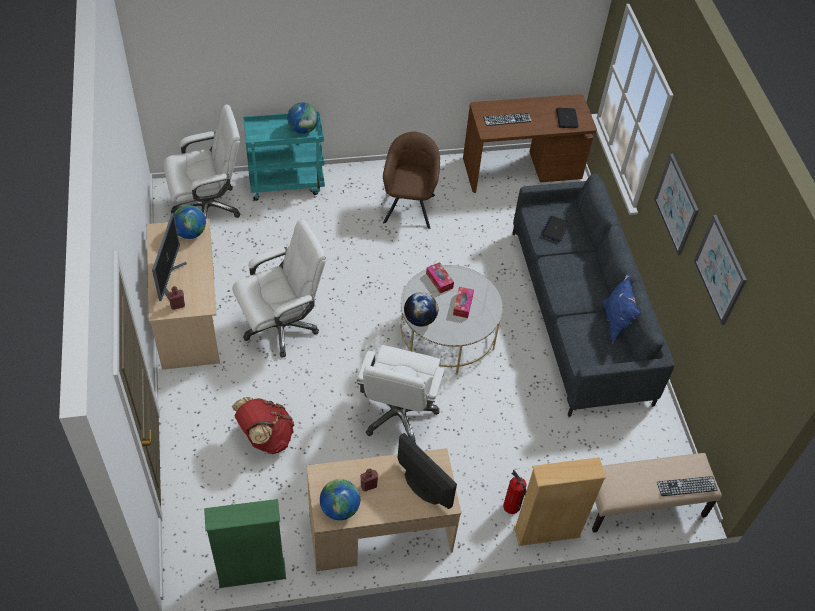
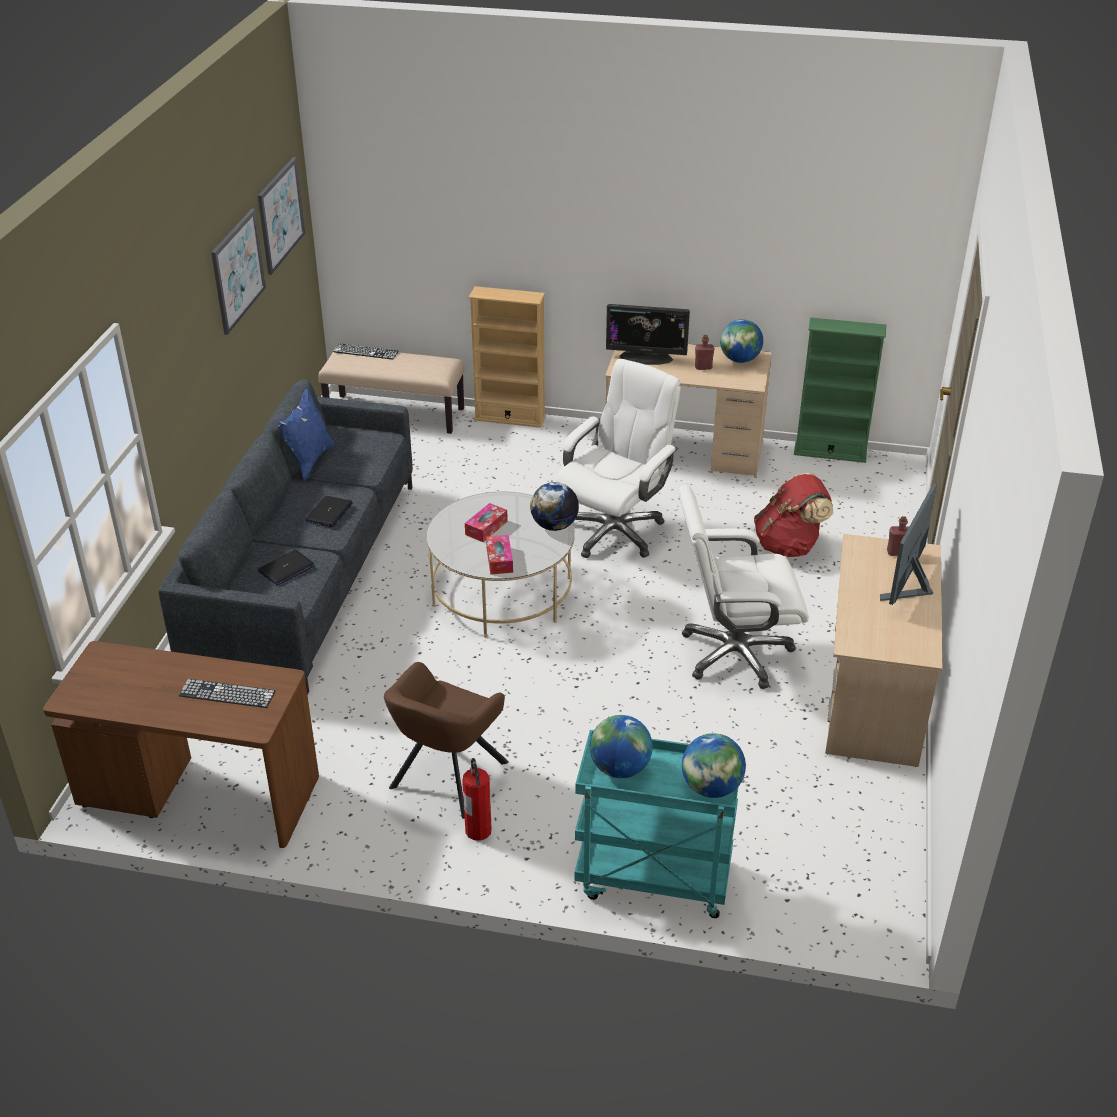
camera: 155 degrees left, 15 degrees down
white office chair [163,104,241,218] -> none
globe [174,205,206,239] -> globe moved to [682,733,746,798]
monitor [398,433,457,509] -> monitor turned 60 degrees counterclockwise [606,304,690,365]
fire extinguisher [503,470,527,514] -> fire extinguisher moved to [462,758,492,841]
laptop [556,108,579,128] -> laptop moved to [305,496,353,527]
picture [654,154,699,255] -> picture moved to [258,157,305,275]

